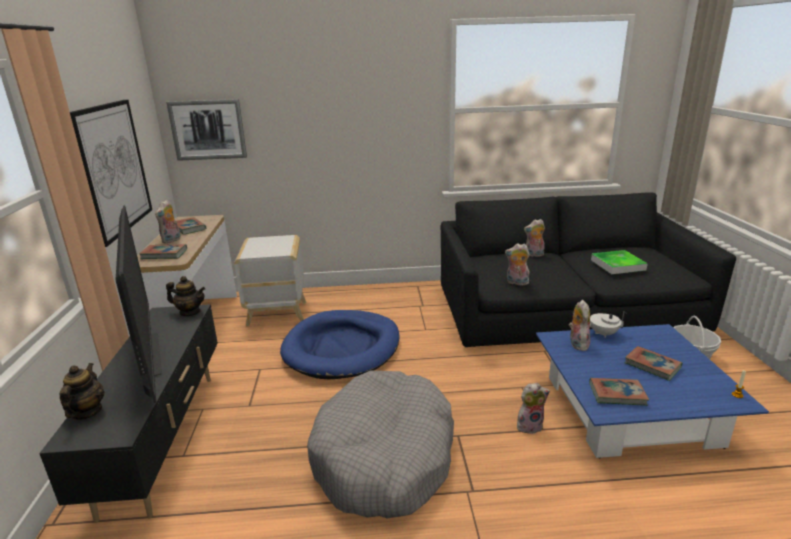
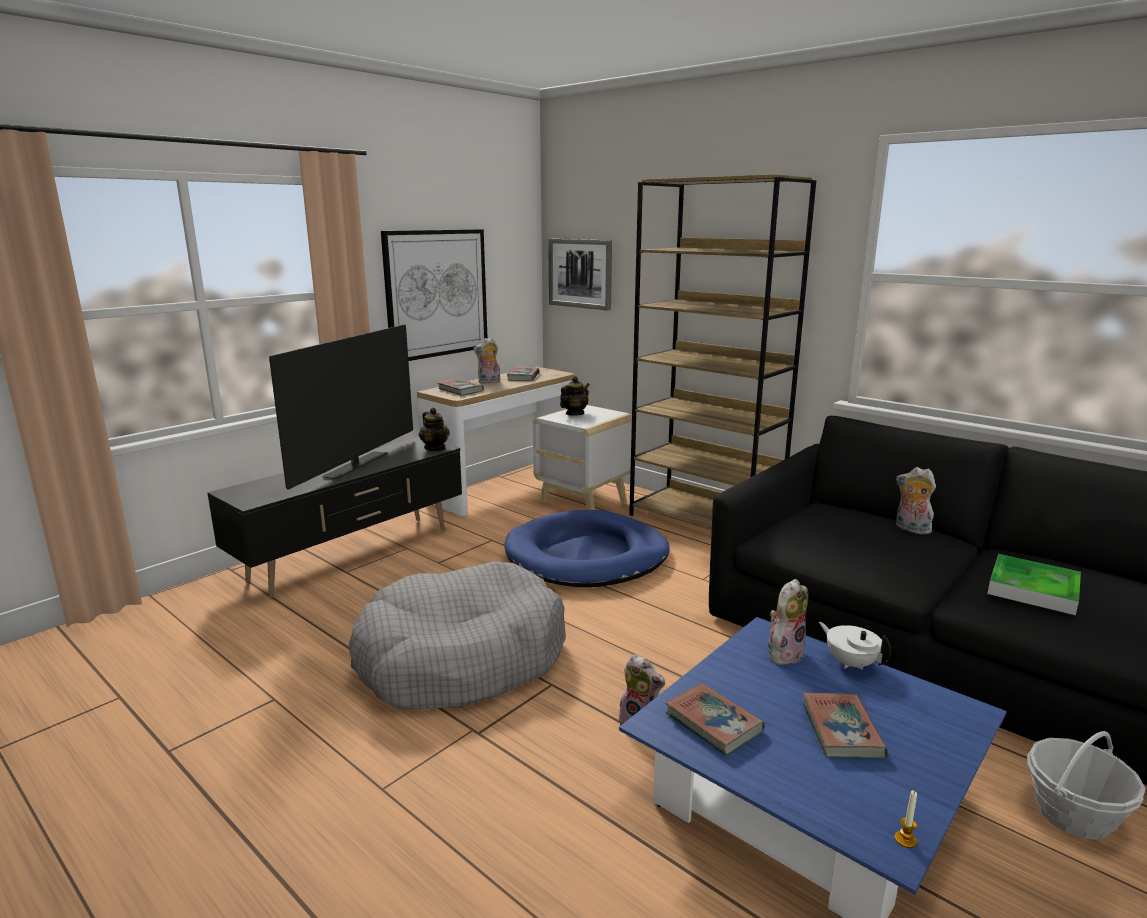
camera: 45 degrees right, 5 degrees down
teapot [60,363,104,420] -> teapot moved to [560,376,590,416]
plush toy [505,243,530,285] -> none
none -> brown bookcase [629,174,816,531]

